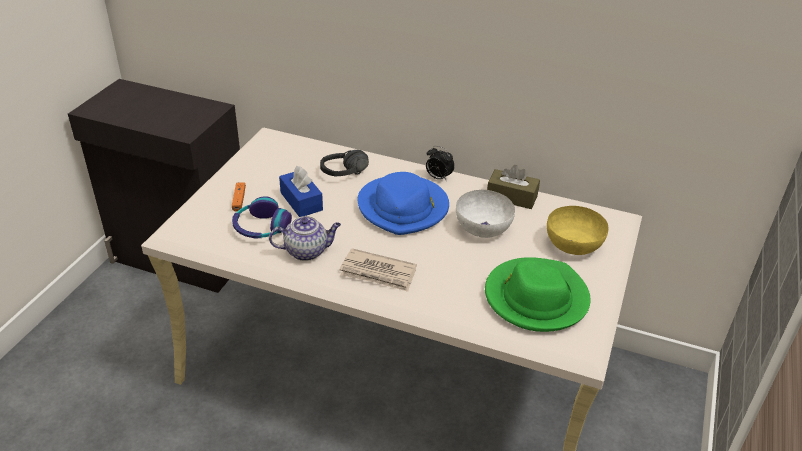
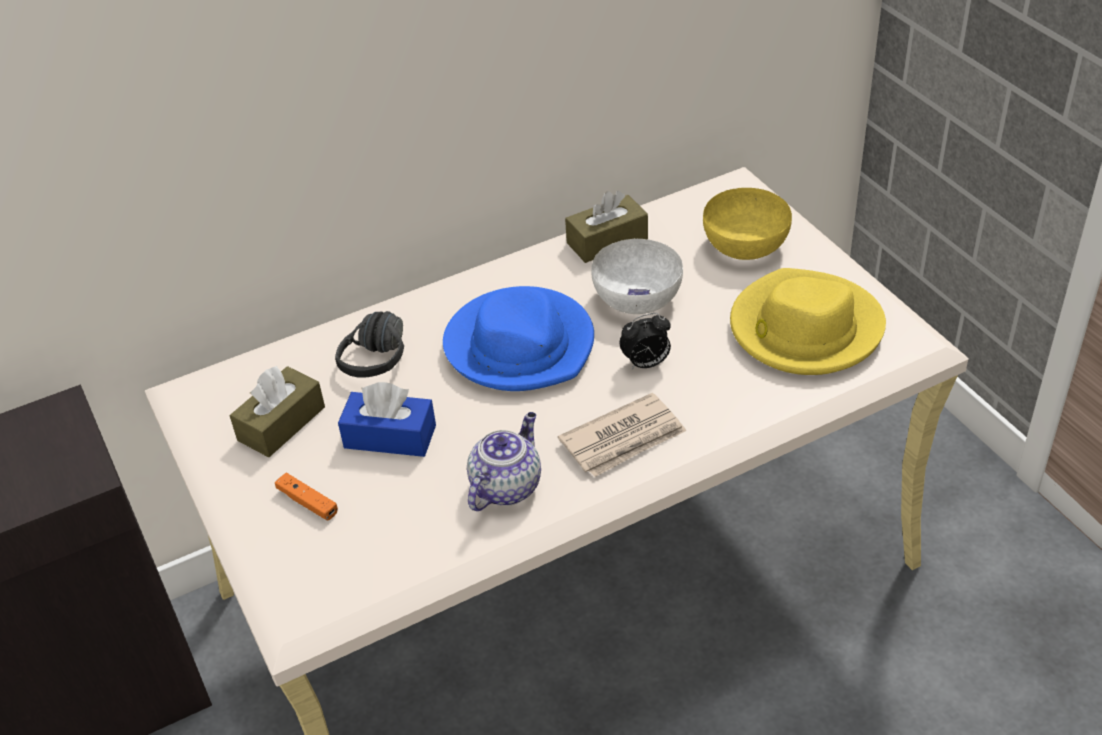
camera: 45 degrees left, 5 degrees up
headphones [232,196,292,239] -> none
alarm clock [426,146,455,182] -> alarm clock moved to [620,313,671,370]
green hat [485,257,591,332] -> yellow hat [730,268,886,375]
none -> brown tissue box [230,366,325,457]

